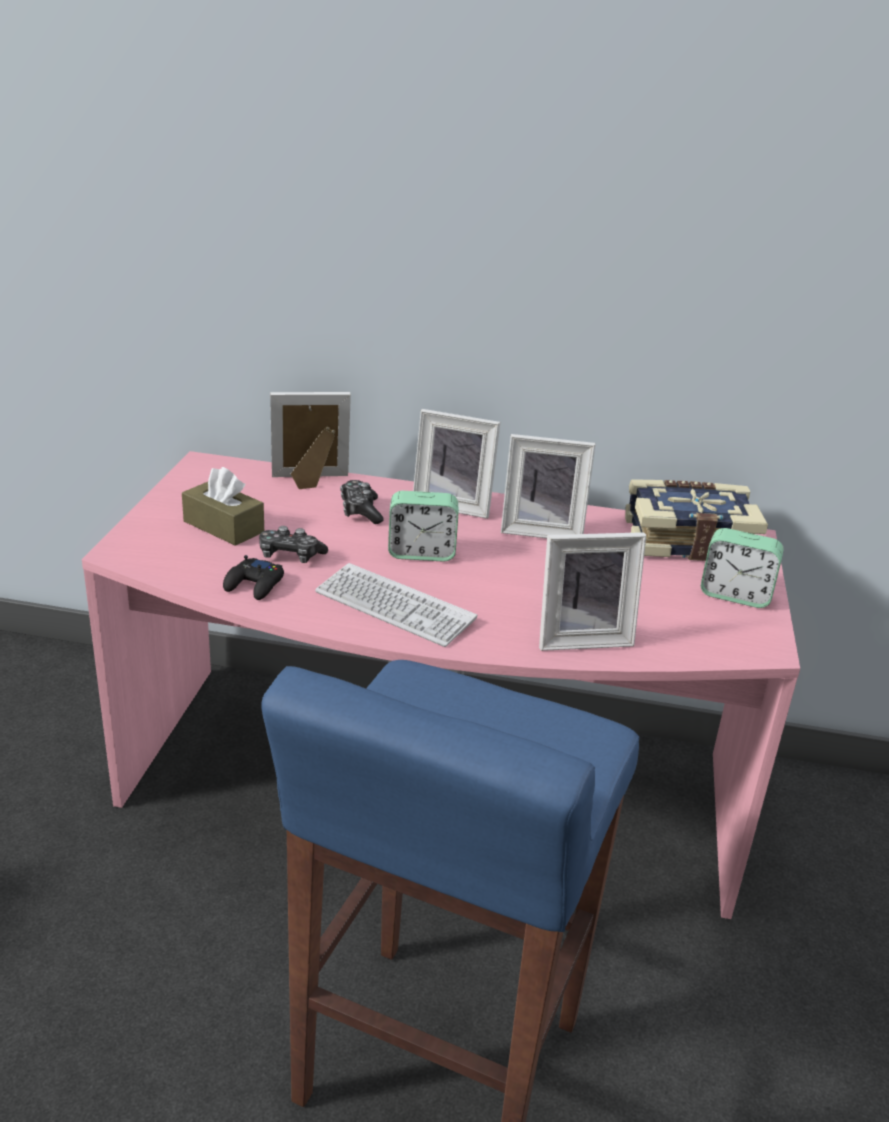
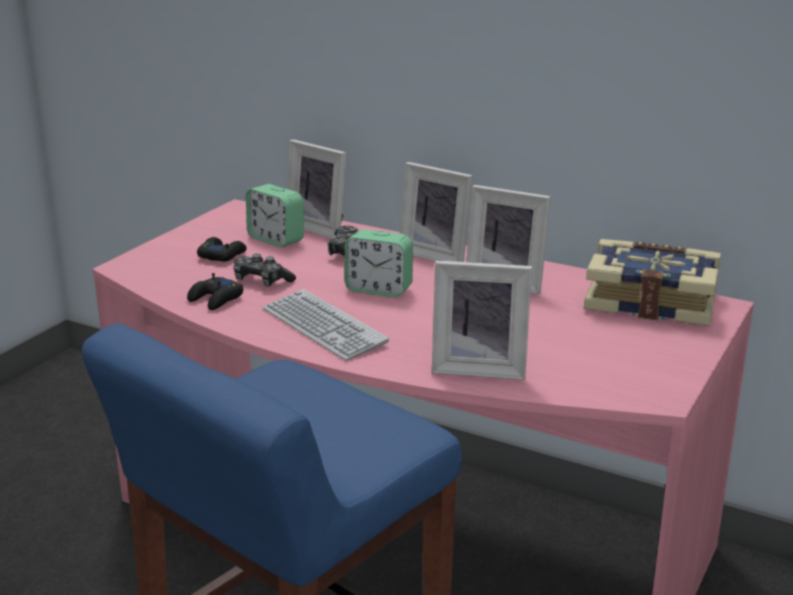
camera: 20 degrees right, 5 degrees down
brown tissue box [182,467,264,546] -> black game controller [197,237,247,262]
picture frame [270,392,351,489] -> picture frame turned 150 degrees counterclockwise [287,139,347,239]
alarm clock [701,528,784,608] -> alarm clock moved to [246,184,304,247]

